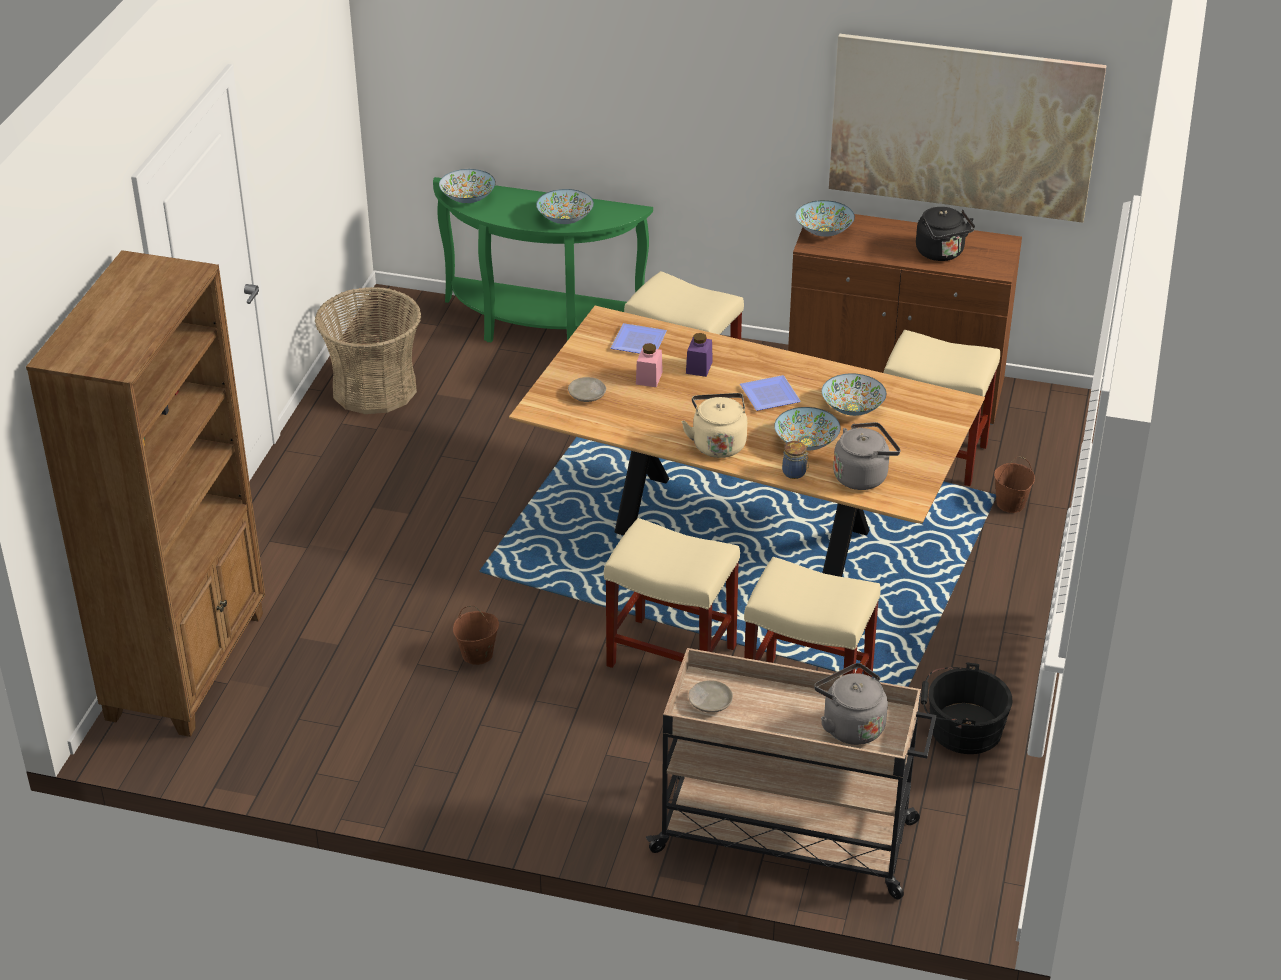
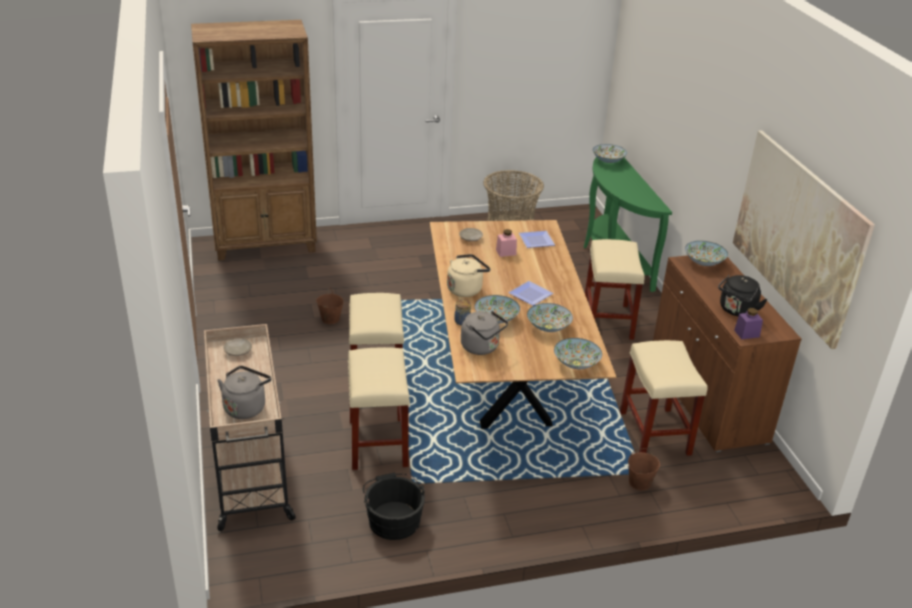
camera: 60 degrees right, 5 degrees down
bowl [536,189,594,224] -> bowl moved to [554,338,602,369]
purple jar [686,333,713,377] -> purple jar moved to [734,308,763,339]

